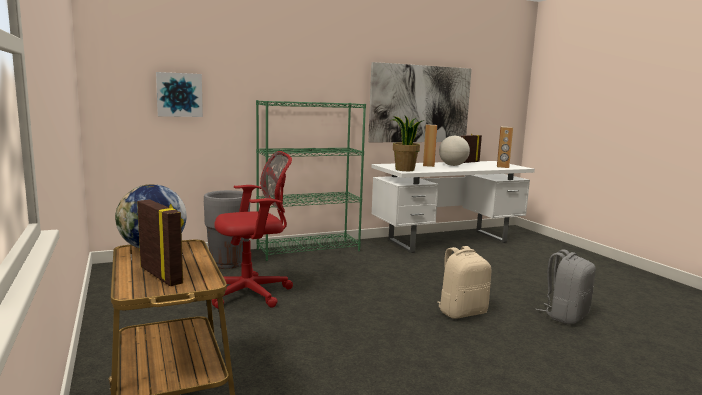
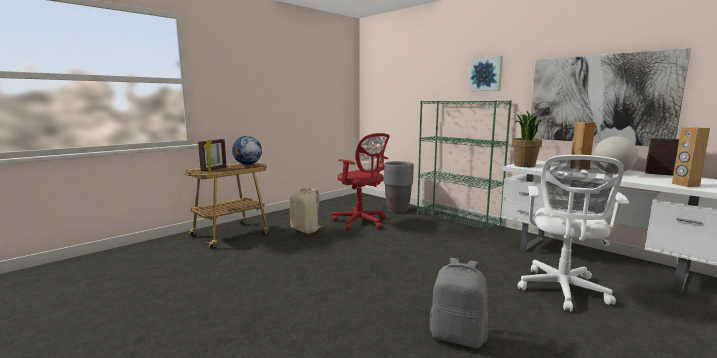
camera: 70 degrees right, 0 degrees up
picture [156,72,203,117] -> picture moved to [468,56,503,91]
beige backpack [438,246,491,319] -> beige backpack moved to [290,187,322,233]
none -> white office chair [517,155,629,312]

